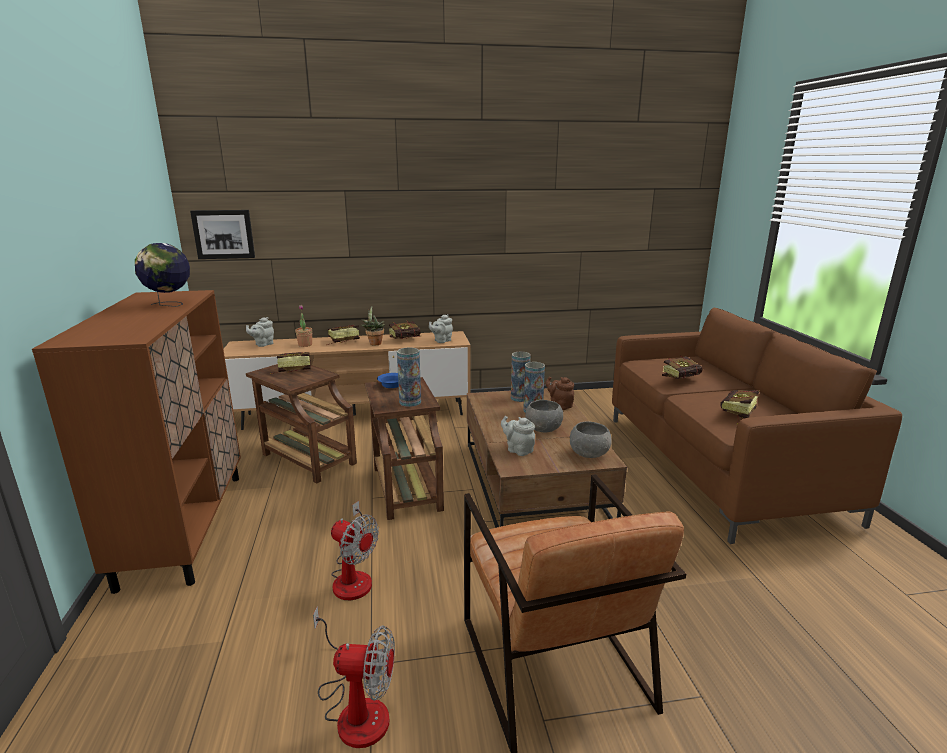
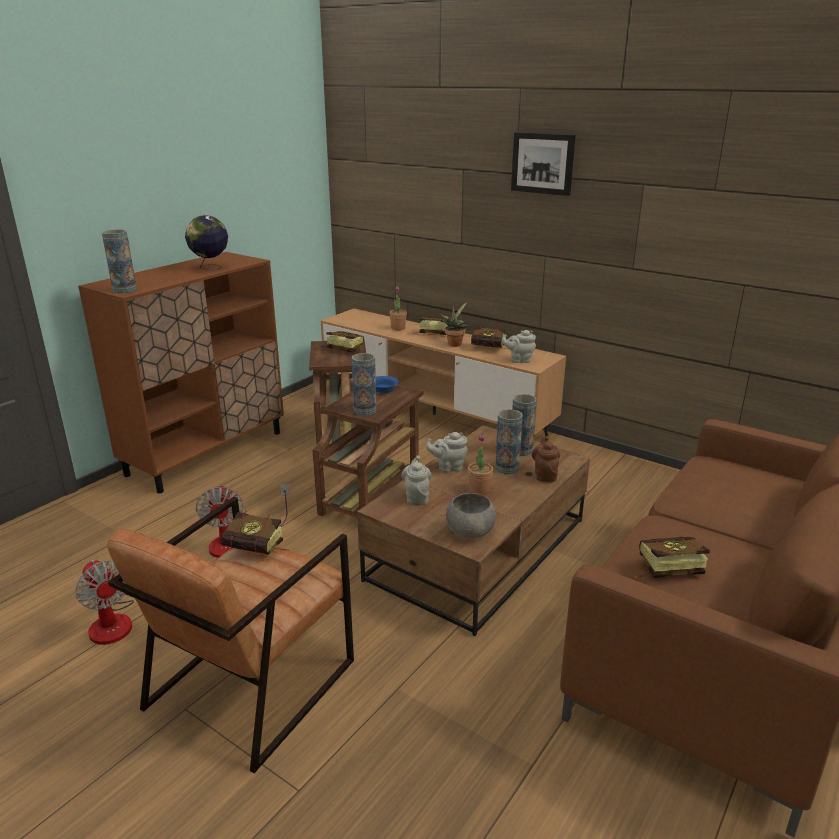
camera: 45 degrees right, 5 degrees up
picture [190,210,255,259] -> picture moved to [511,132,576,196]
grey teapot [246,317,274,347] -> grey teapot moved to [426,432,468,472]
grey bowl [525,400,563,432] -> potted plant [468,434,493,495]
book [662,355,702,379] -> book moved to [221,510,292,555]
none -> vase [102,230,137,293]

